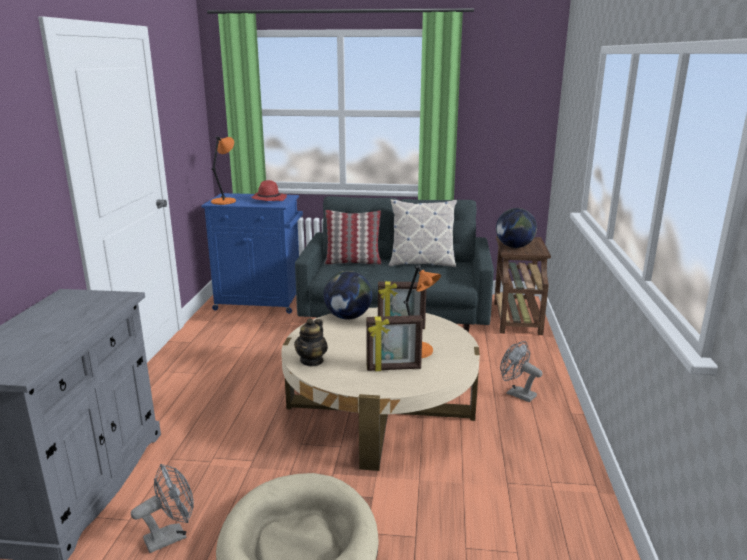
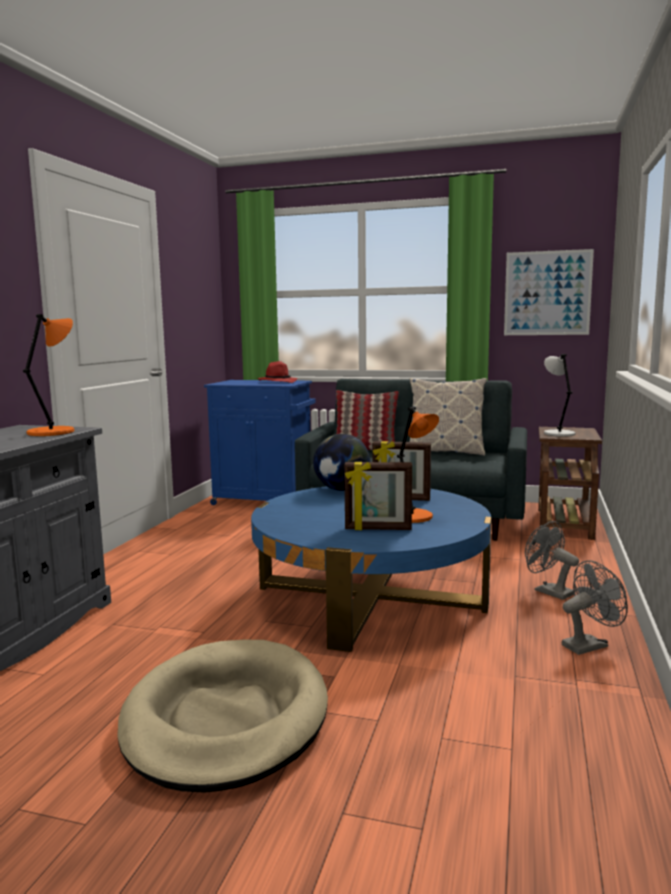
camera: 10 degrees right, 10 degrees down
grey fan [131,464,194,553] -> grey fan moved to [562,560,628,655]
orange table lamp [211,137,236,205] -> orange table lamp moved to [23,314,74,436]
beige coffee table [281,308,480,471] -> blue coffee table [251,486,492,652]
teapot [294,318,328,366] -> none
globe [496,208,537,248] -> grey table lamp [544,354,576,437]
none -> picture [504,249,594,335]

